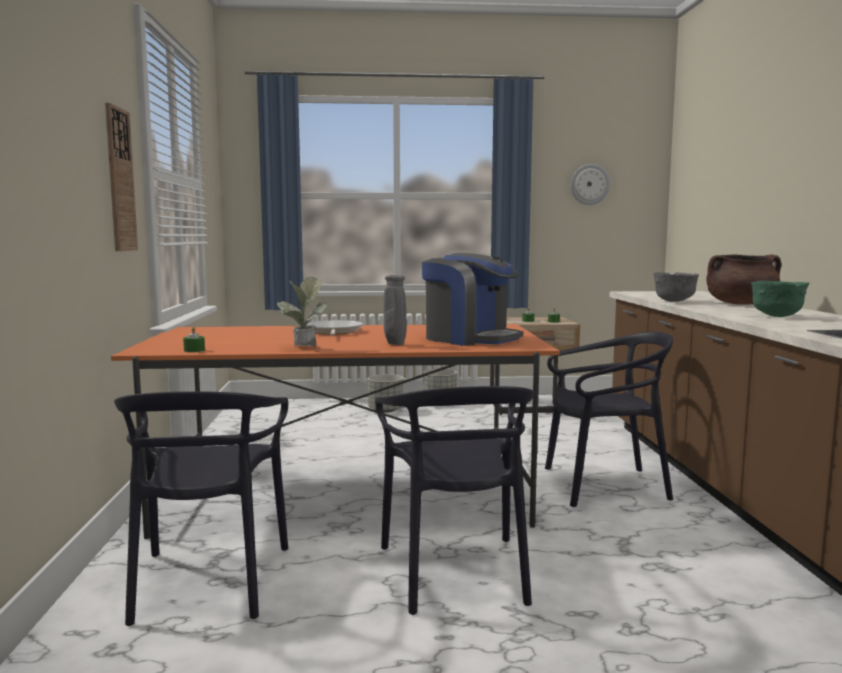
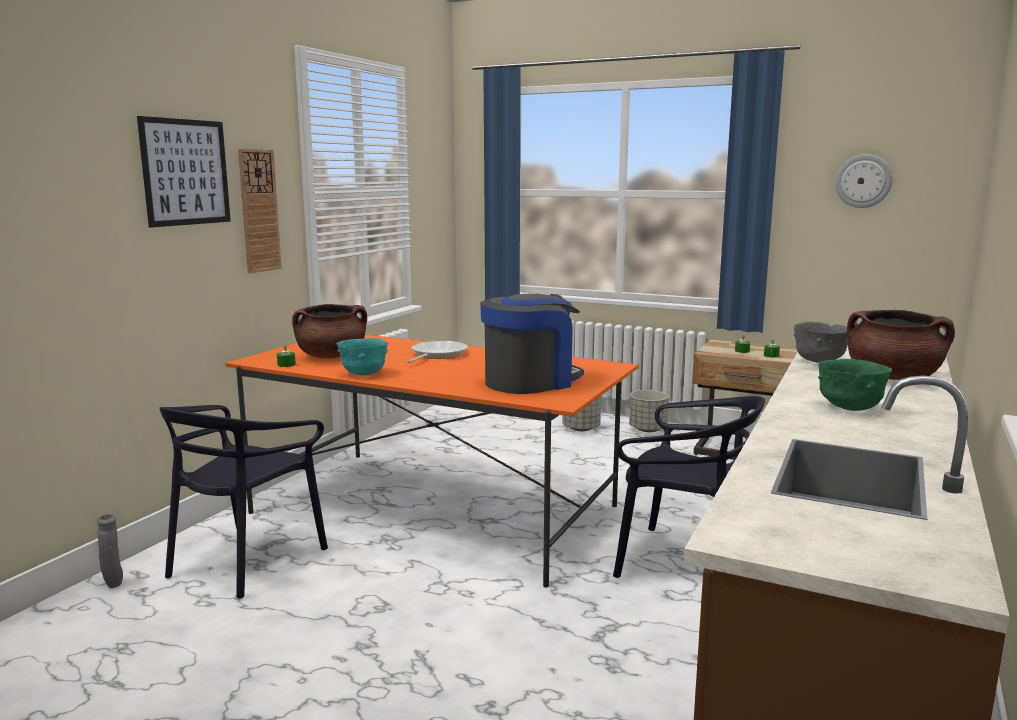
camera: 30 degrees right, 5 degrees up
potted plant [277,277,327,347] -> turquoise bowl [337,338,388,376]
black chair [375,386,534,615] -> none
grey vase [384,275,407,345] -> grey vase moved to [97,514,123,588]
coffee machine [422,253,523,346] -> coffee machine turned 105 degrees counterclockwise [480,293,584,394]
none -> picture [137,116,231,228]
none -> brown cooking pot [292,304,367,358]

